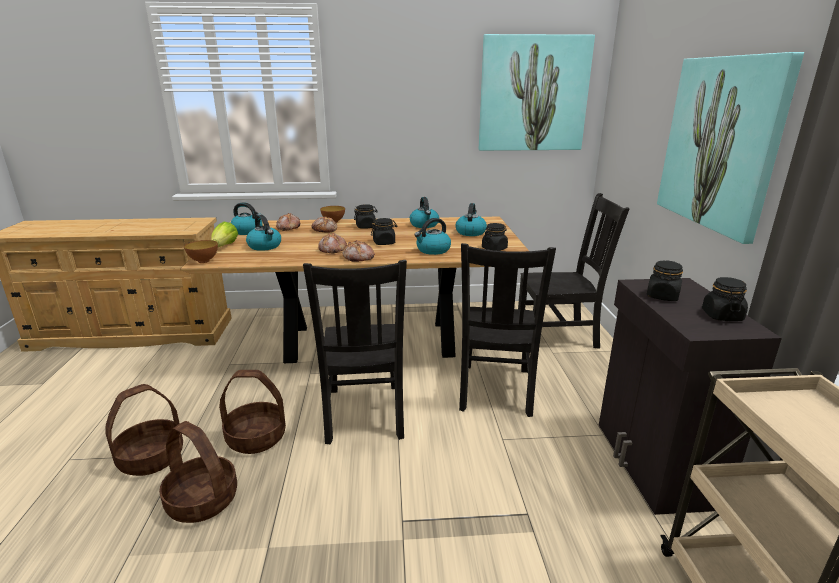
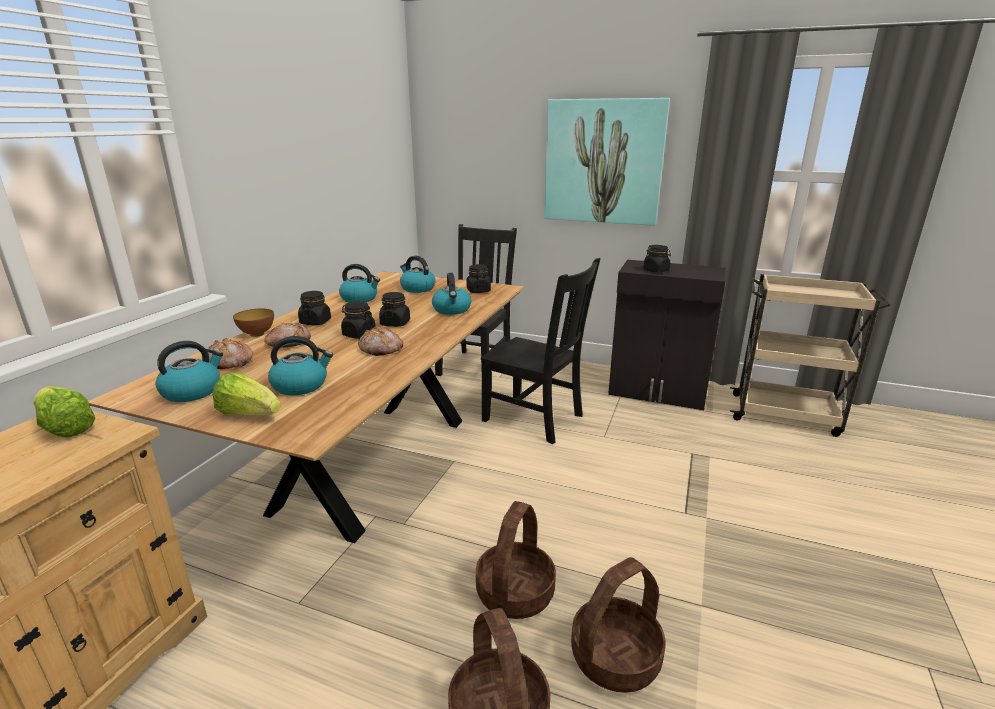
camera: 65 degrees left, 0 degrees up
bowl [184,240,218,263] -> none
black chair [303,260,407,444] -> none
bread [342,240,375,262] -> none
picture [479,34,595,151] -> none
black jar [702,277,748,321] -> black jar moved to [341,301,376,339]
none -> lettuce [33,386,95,438]

